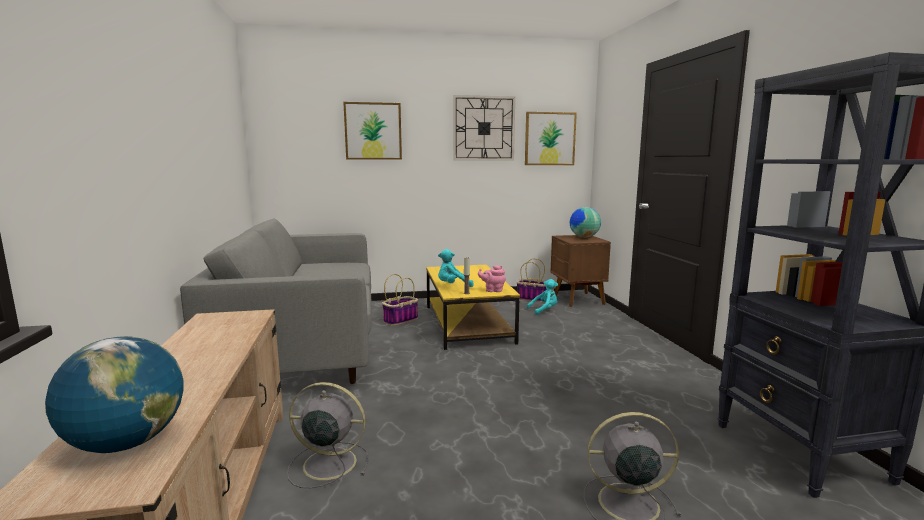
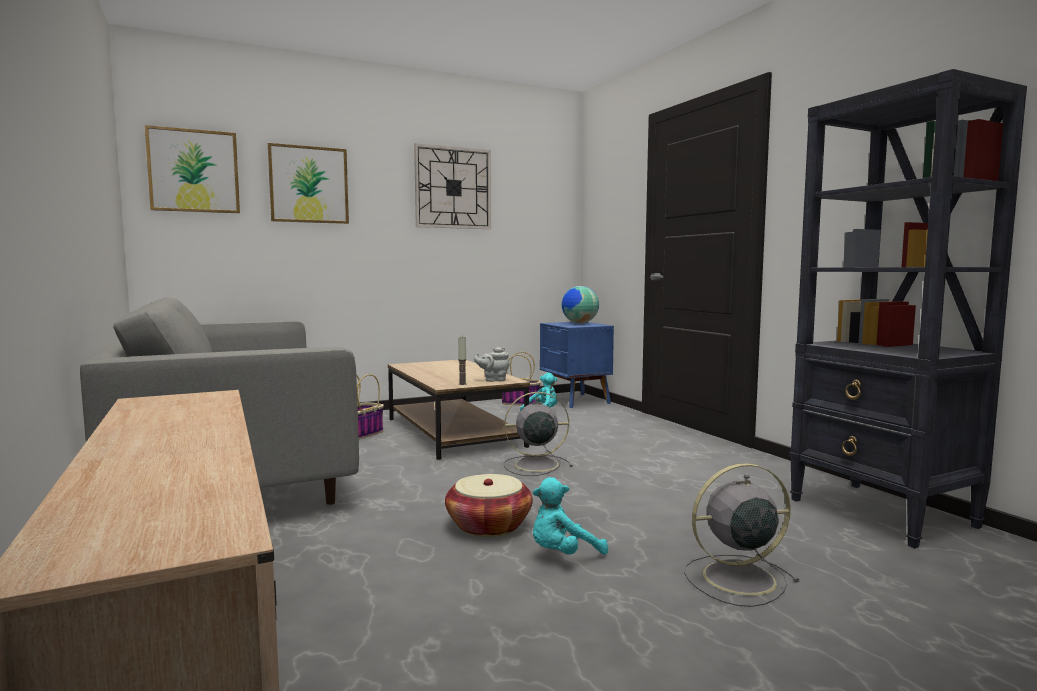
camera: 15 degrees left, 5 degrees down
globe [45,336,184,453] -> none
grey fan [287,382,368,488] -> grey fan moved to [504,392,573,476]
yellow coffee table [426,265,520,350] -> brown coffee table [388,360,530,460]
turquoise plush toy [438,249,474,287] -> turquoise plush toy moved to [533,477,608,555]
pink teapot [478,265,506,292] -> grey teapot [474,347,510,382]
picture [525,112,577,165] -> picture moved to [145,125,240,213]
brown nightstand [550,235,611,307] -> blue nightstand [540,322,614,408]
none -> basket [445,474,533,537]

